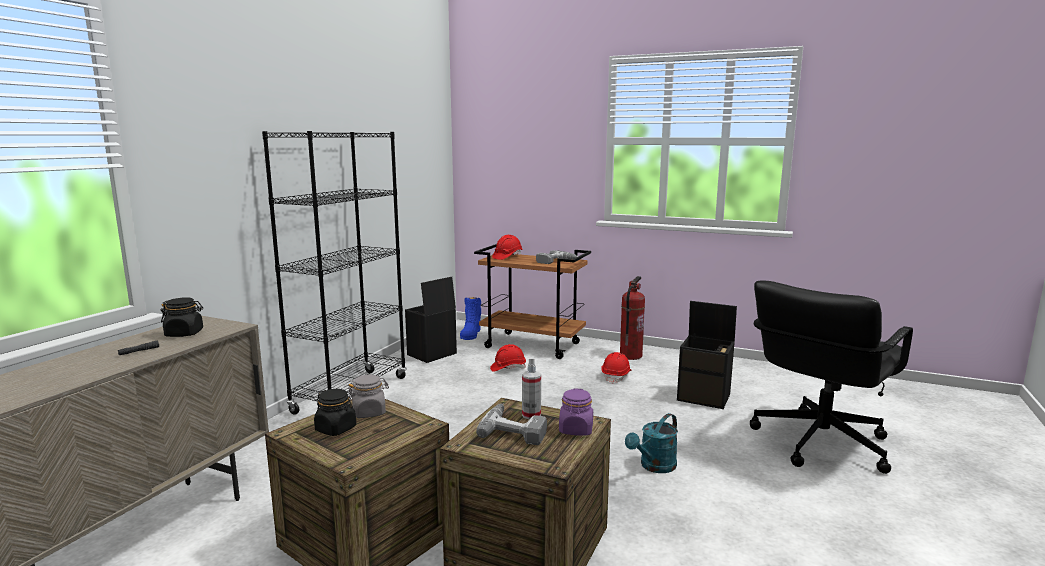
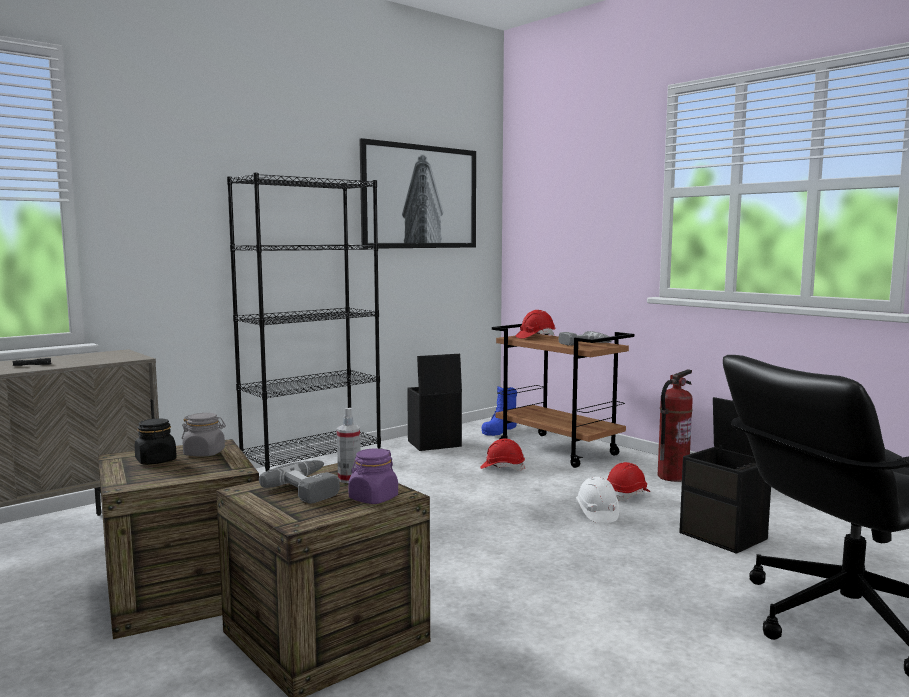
camera: 25 degrees right, 5 degrees down
black jar [161,297,203,337] -> none
turquoise watering can [625,413,678,473] -> none
none -> picture [360,138,476,249]
none -> white hard hat [576,477,619,523]

